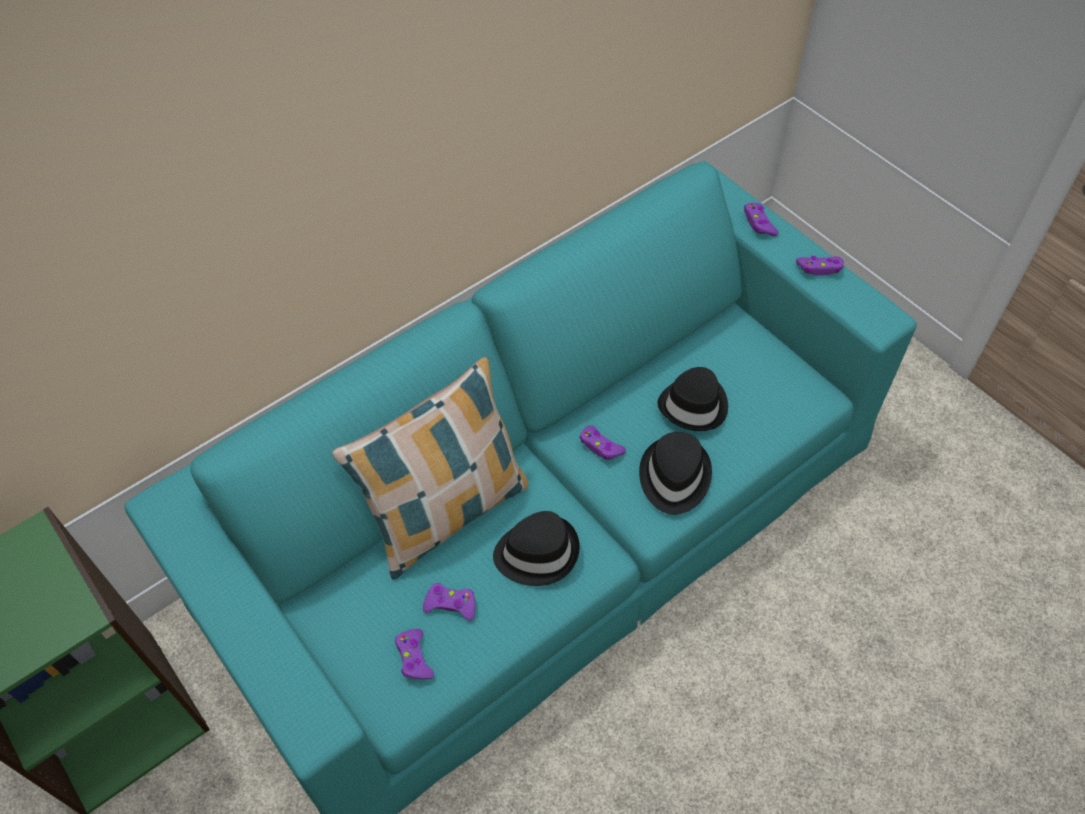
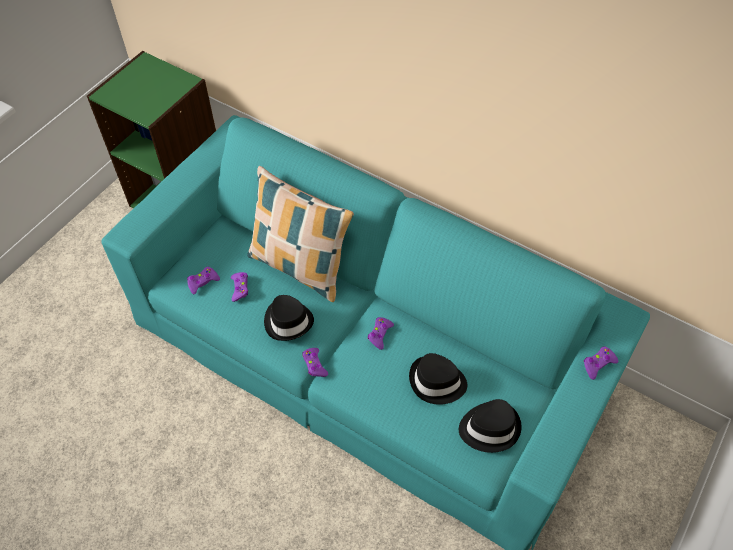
camera: 70 degrees right, 0 degrees up
black hat [639,432,712,515] -> black hat moved to [459,399,522,453]
purple game controller [796,256,844,276] -> purple game controller moved to [302,348,328,377]

